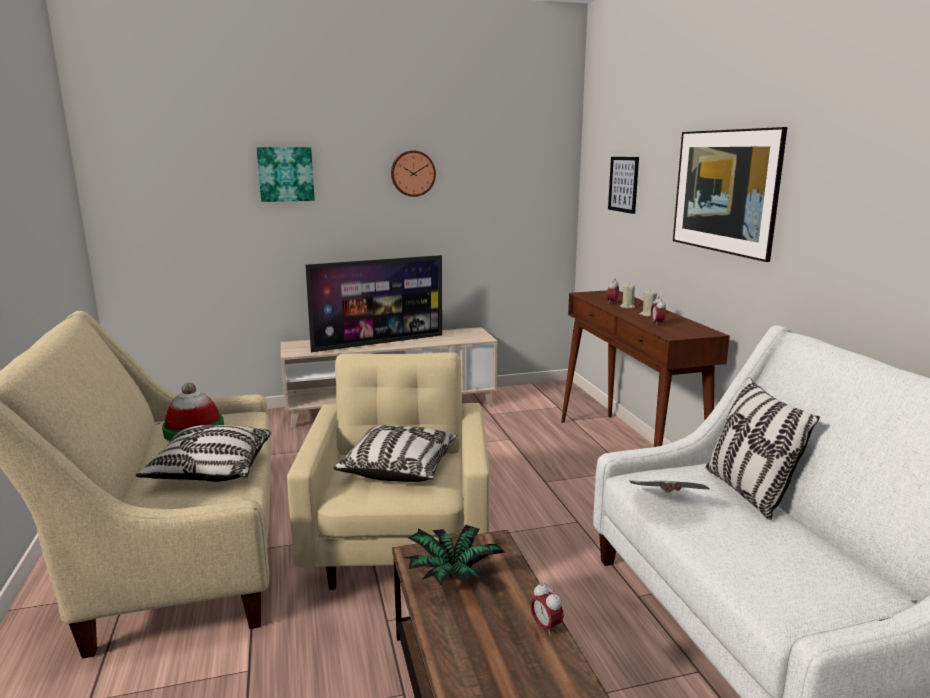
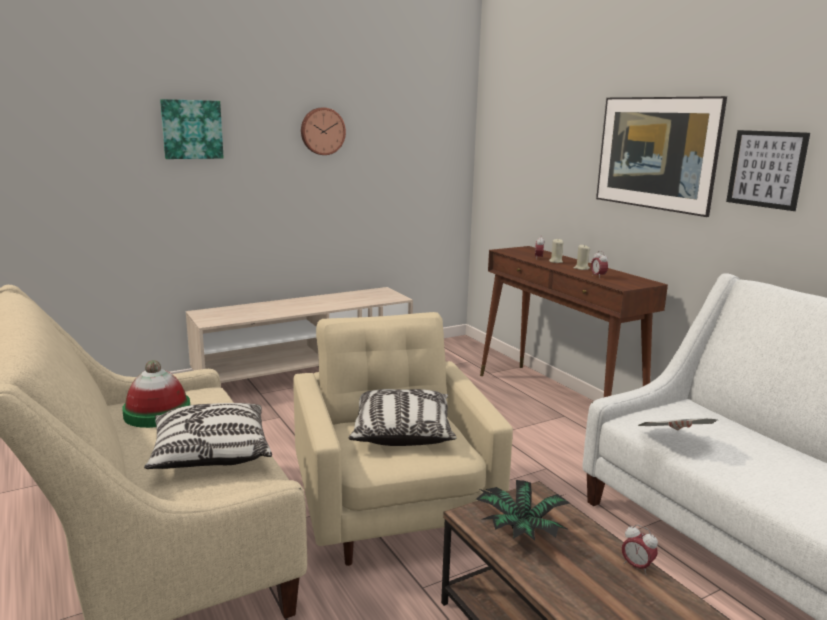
camera: 15 degrees left, 0 degrees up
television [305,255,442,352] -> none
picture [608,157,639,214] -> picture moved to [726,130,810,211]
pillow [706,377,820,520] -> none

